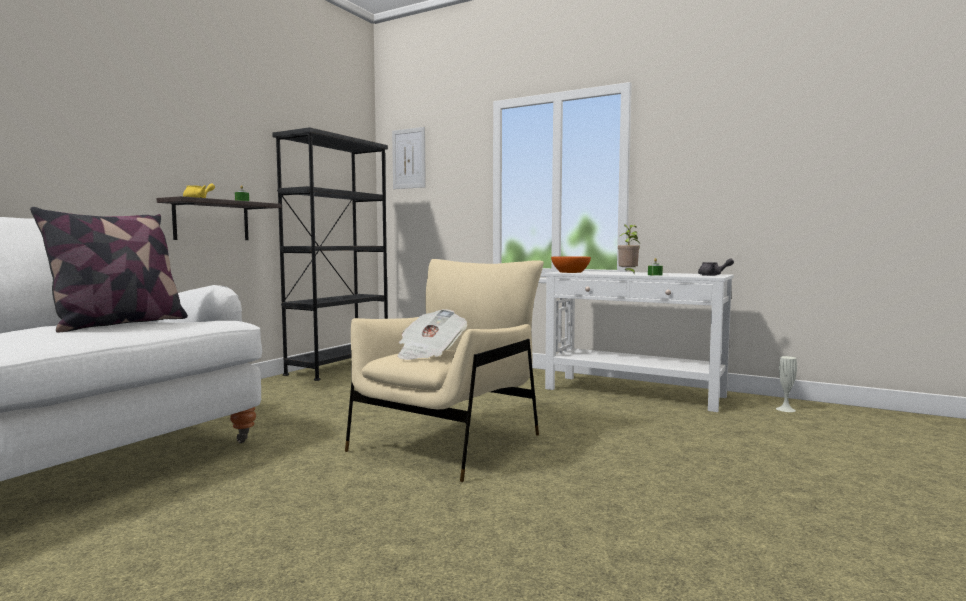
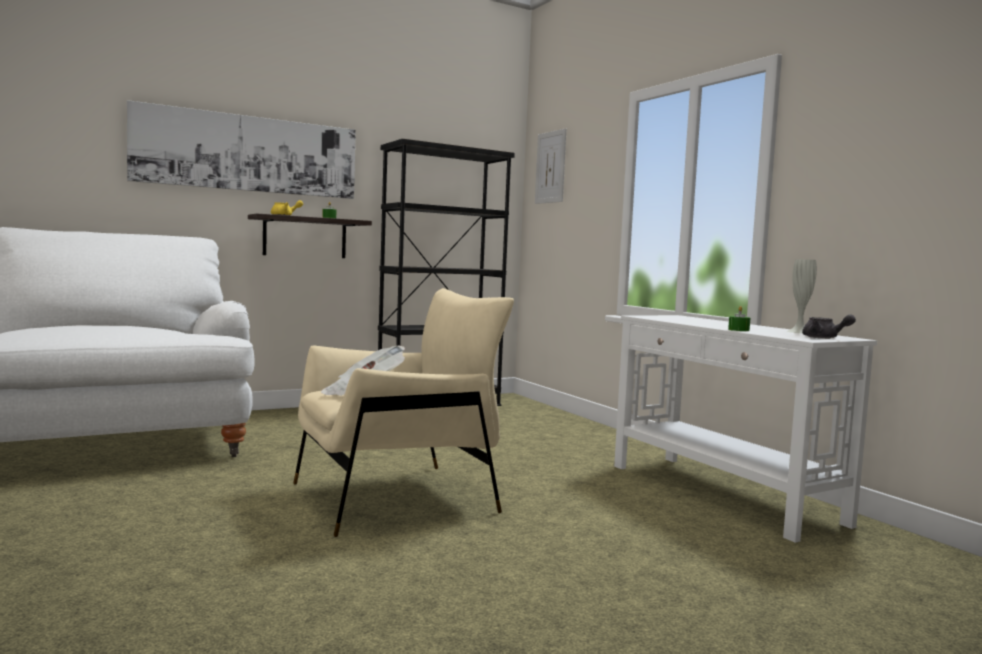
camera: 30 degrees right, 0 degrees up
pillow [30,207,188,333] -> none
orange bowl [551,256,591,273] -> none
potted plant [618,224,640,274] -> none
white vase [776,356,797,412] -> white vase moved to [787,259,817,334]
none -> picture [127,100,356,199]

